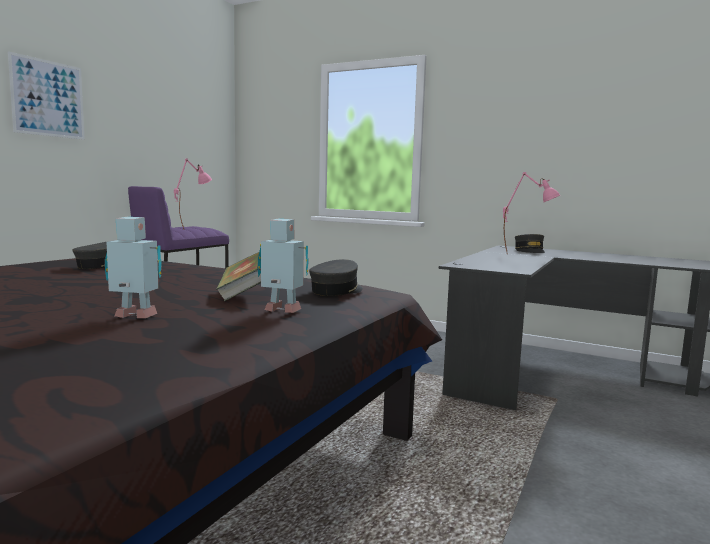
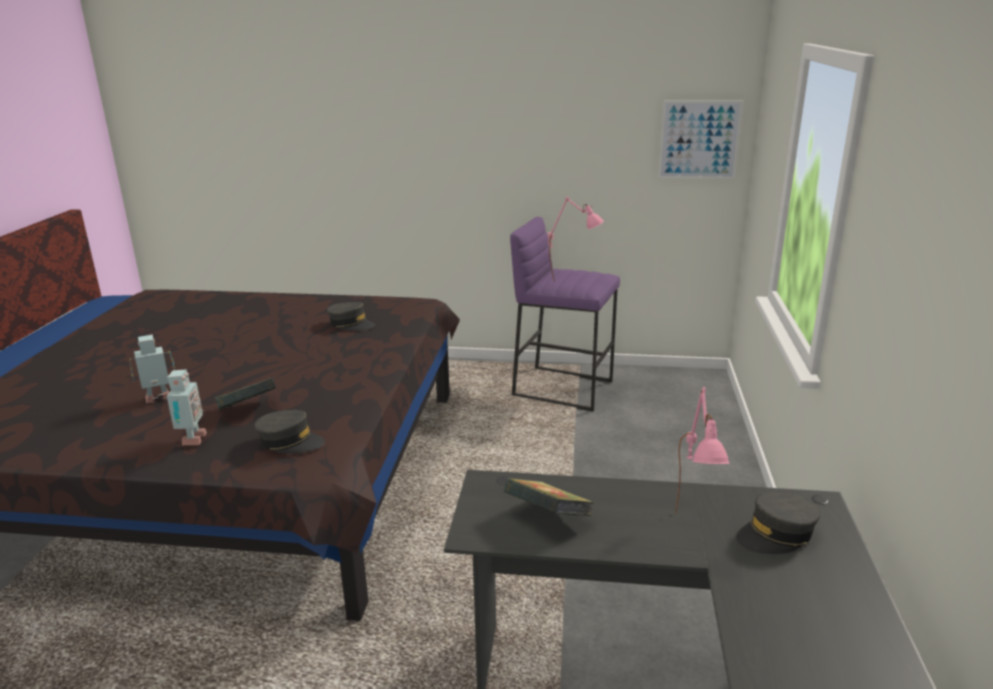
camera: 70 degrees right, 15 degrees up
picture [8,51,85,140] -> picture moved to [658,101,743,179]
toy robot [105,217,162,318] -> toy robot turned 105 degrees counterclockwise [129,335,175,403]
none -> book [504,478,595,516]

